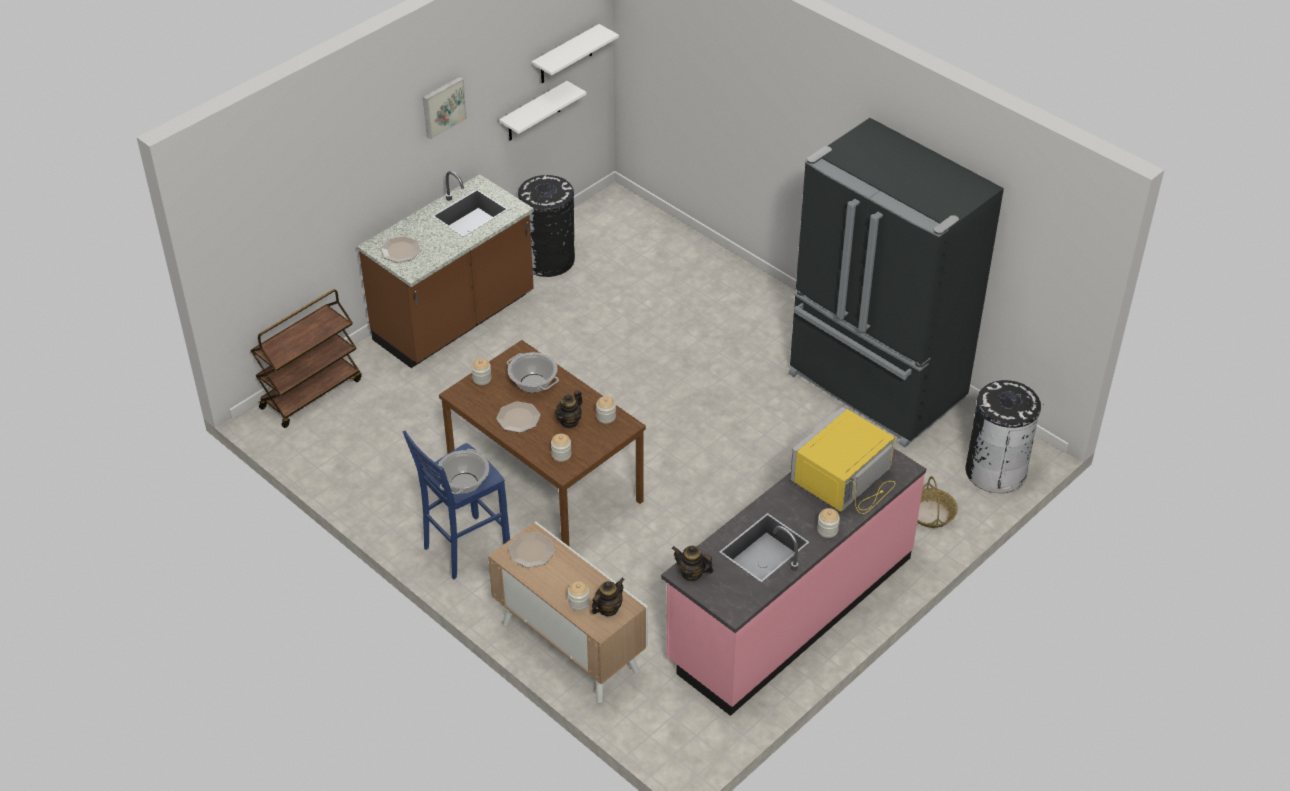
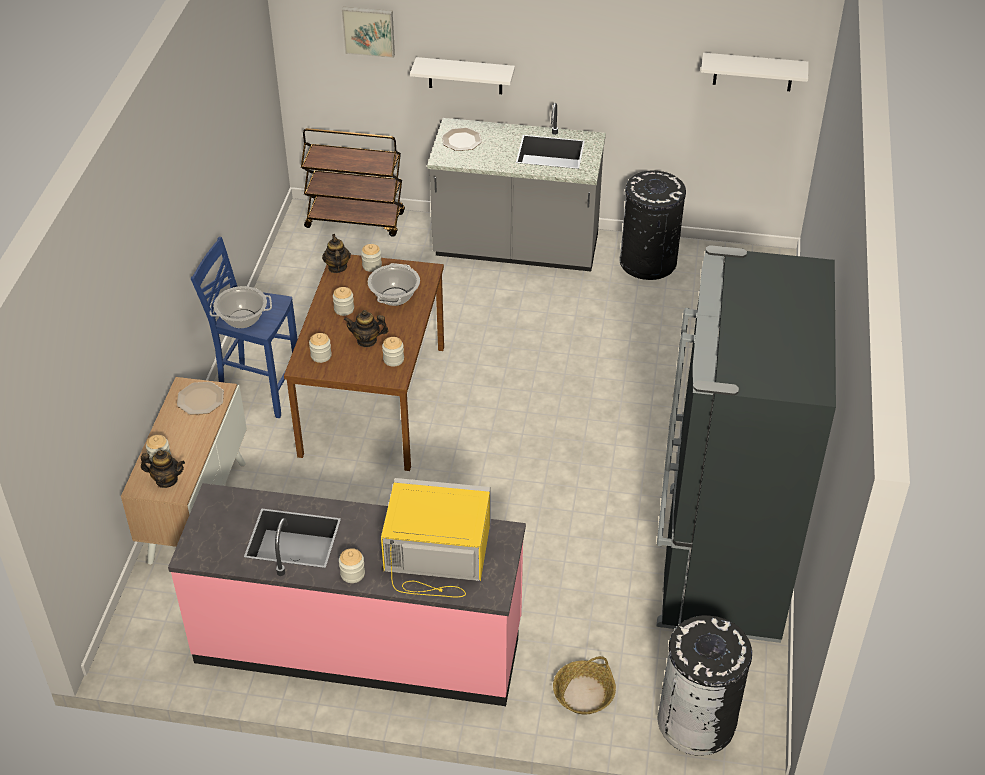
camera: 55 degrees right, 0 degrees up
brown counter [357,171,534,368] -> grey counter [427,103,606,271]
picture [423,77,467,139] -> picture moved to [342,6,395,58]
plate [496,401,541,433] -> jar [333,287,354,316]
white shelf [499,81,587,141] -> white shelf moved to [410,57,515,94]
teapot [672,545,714,582] -> teapot moved to [322,234,351,273]

